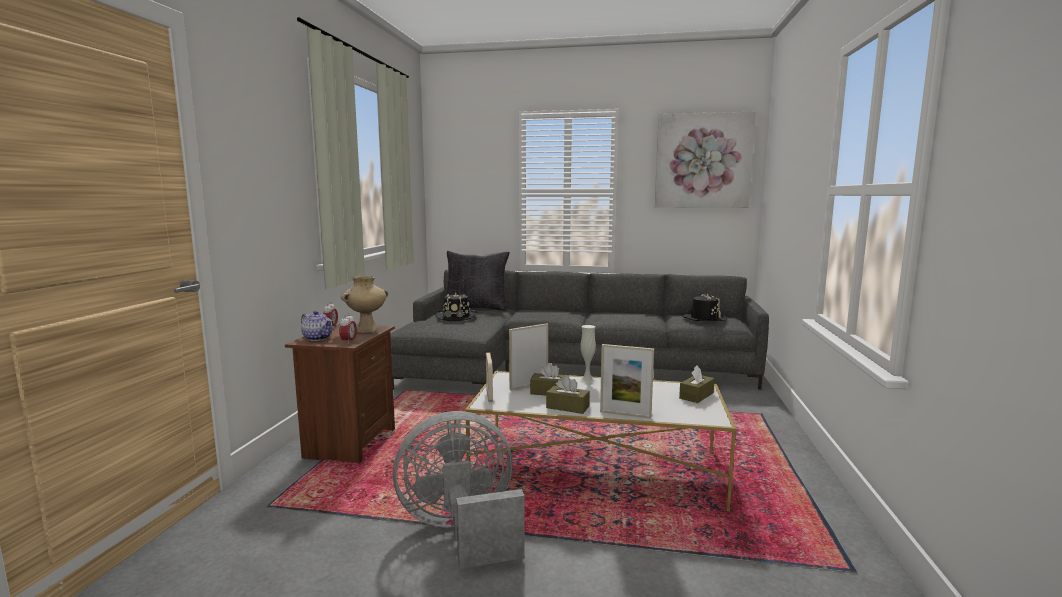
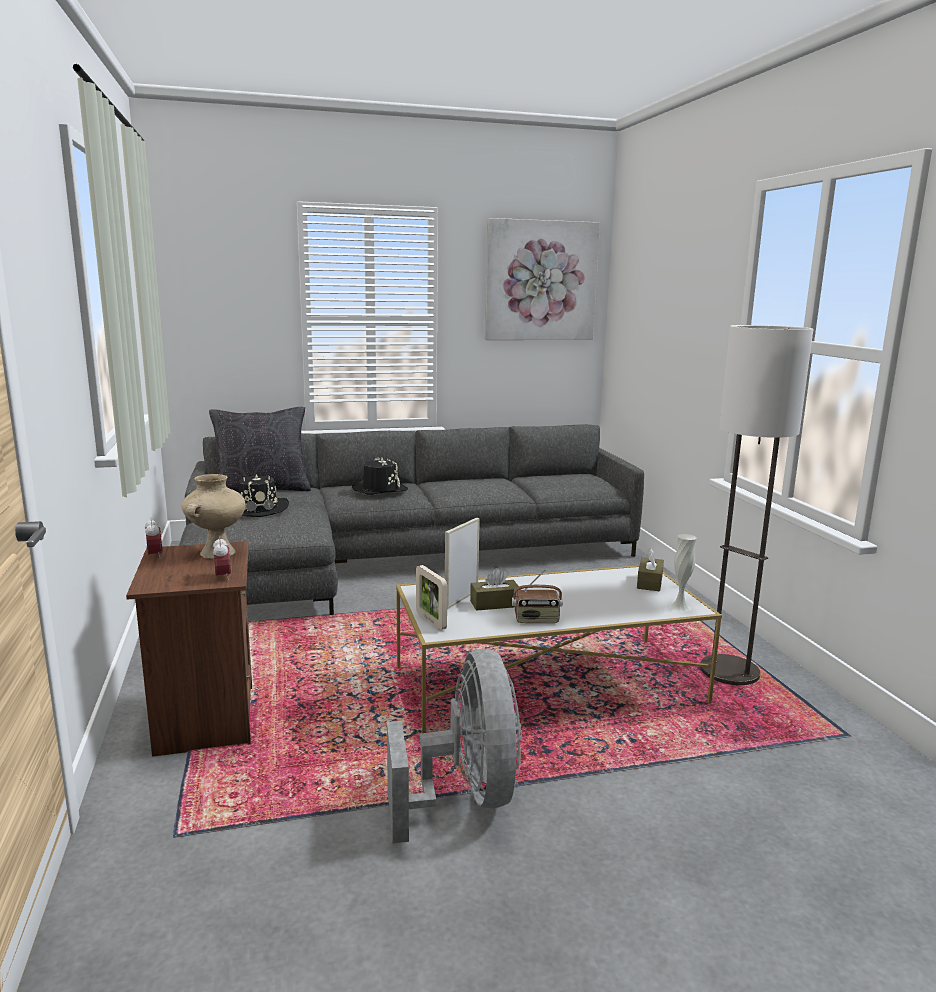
camera: 25 degrees left, 5 degrees up
teapot [301,311,332,341] -> none
grey fan [393,411,525,569] -> grey fan turned 120 degrees clockwise [387,649,522,843]
brown tissue box [546,376,590,414] -> radio [512,569,563,623]
white vase [580,325,596,384] -> white vase moved to [669,534,697,612]
picture frame [600,344,654,419] -> none
black hat [682,293,727,321] -> black hat moved to [352,458,408,495]
none -> floor lamp [700,325,813,685]

